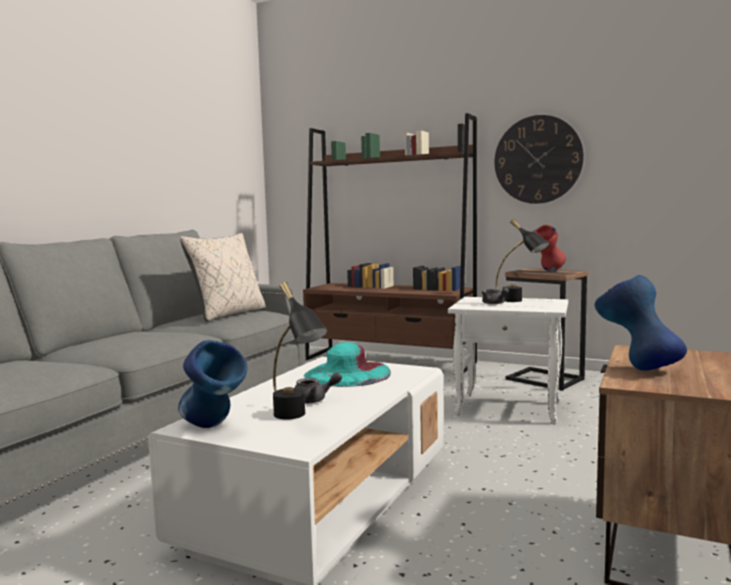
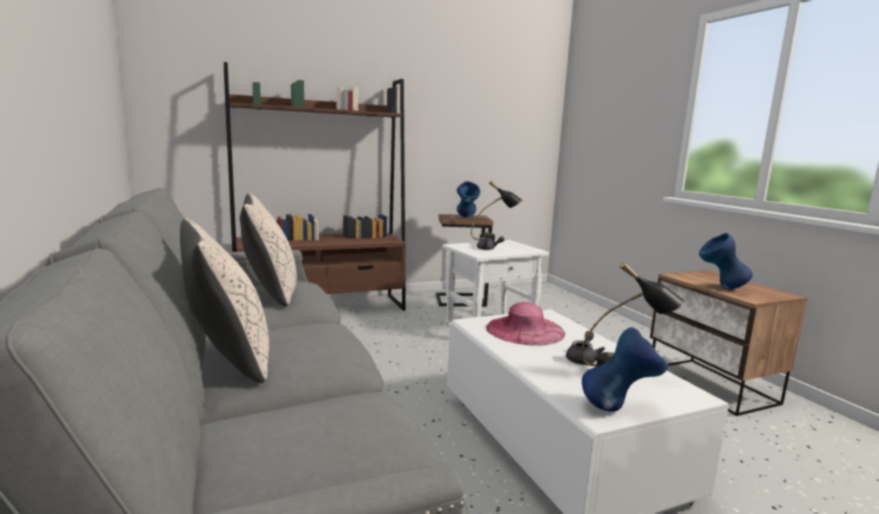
camera: 50 degrees left, 5 degrees up
turquoise hat [304,342,391,387] -> pink hat [486,302,565,346]
wall clock [495,115,584,204] -> none
red vase [533,225,566,271] -> blue vase [456,181,480,217]
none -> beige pillow [180,218,269,383]

